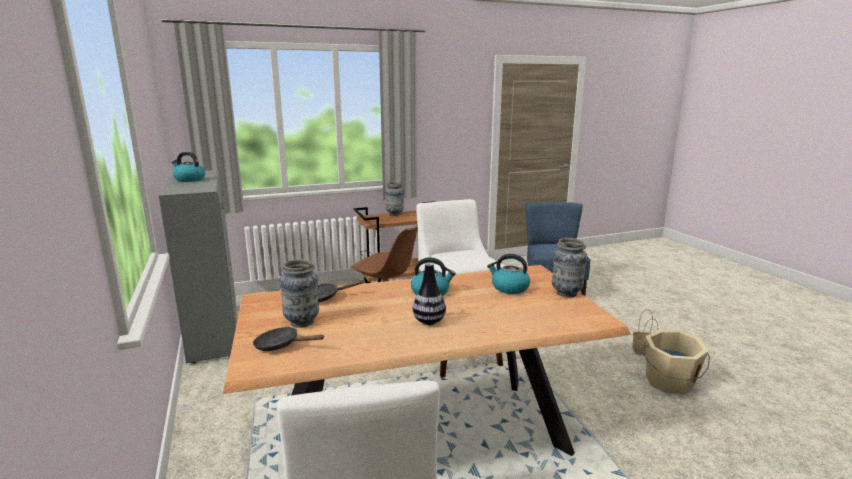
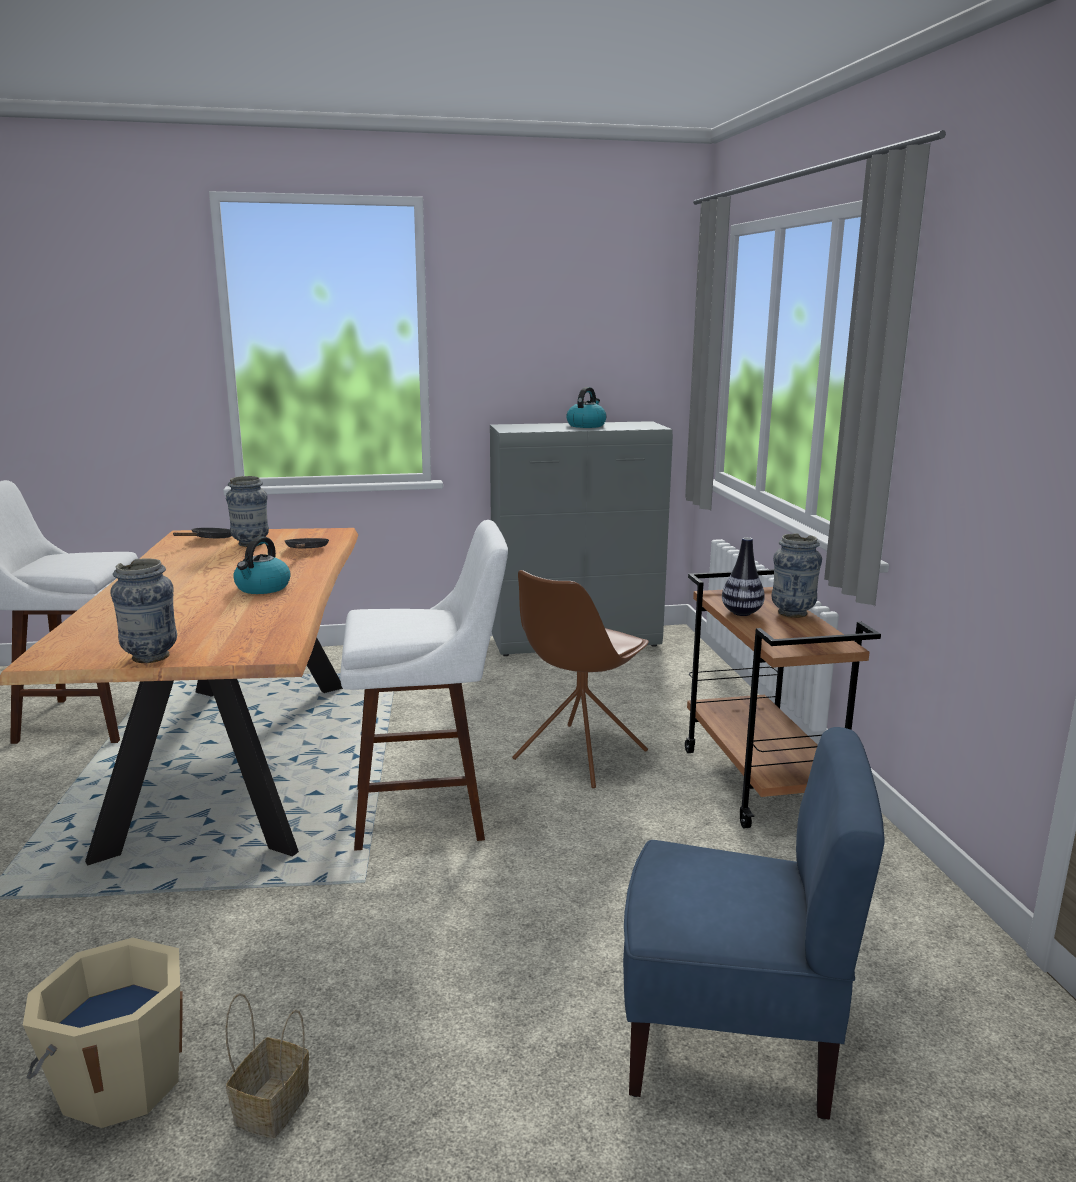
camera: 100 degrees right, 0 degrees up
vase [413,263,446,325] -> vase moved to [722,537,765,616]
kettle [487,254,530,294] -> none

